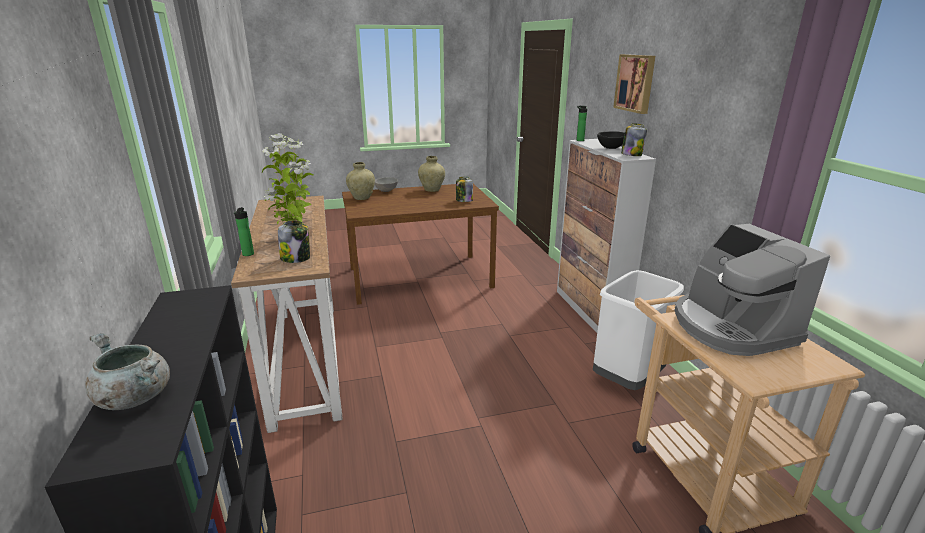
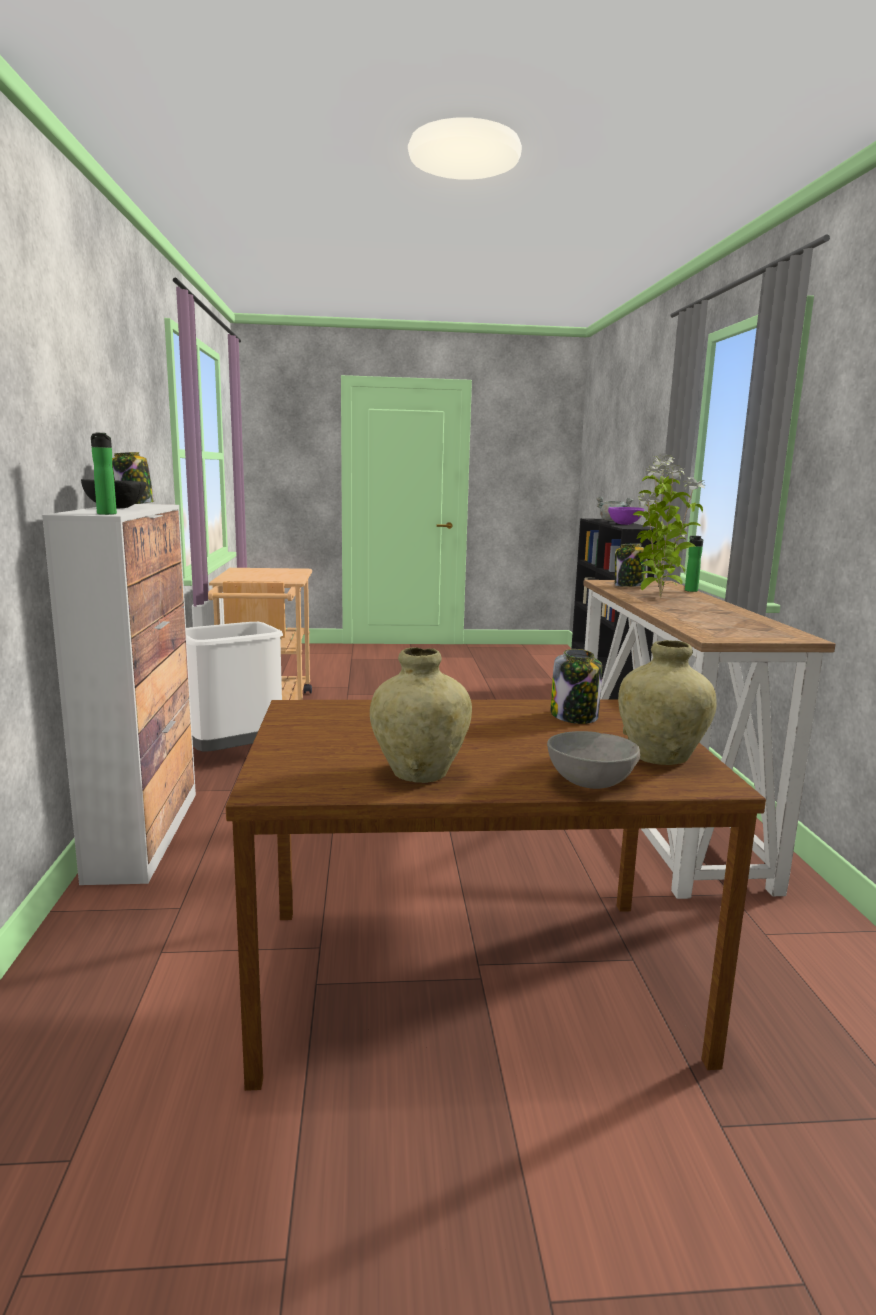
camera: 170 degrees left, 10 degrees down
jar [456,177,473,202] -> jar moved to [551,649,602,724]
picture [613,54,655,114] -> none
coffee machine [675,224,830,356] -> none
none -> purple bowl [608,507,644,525]

